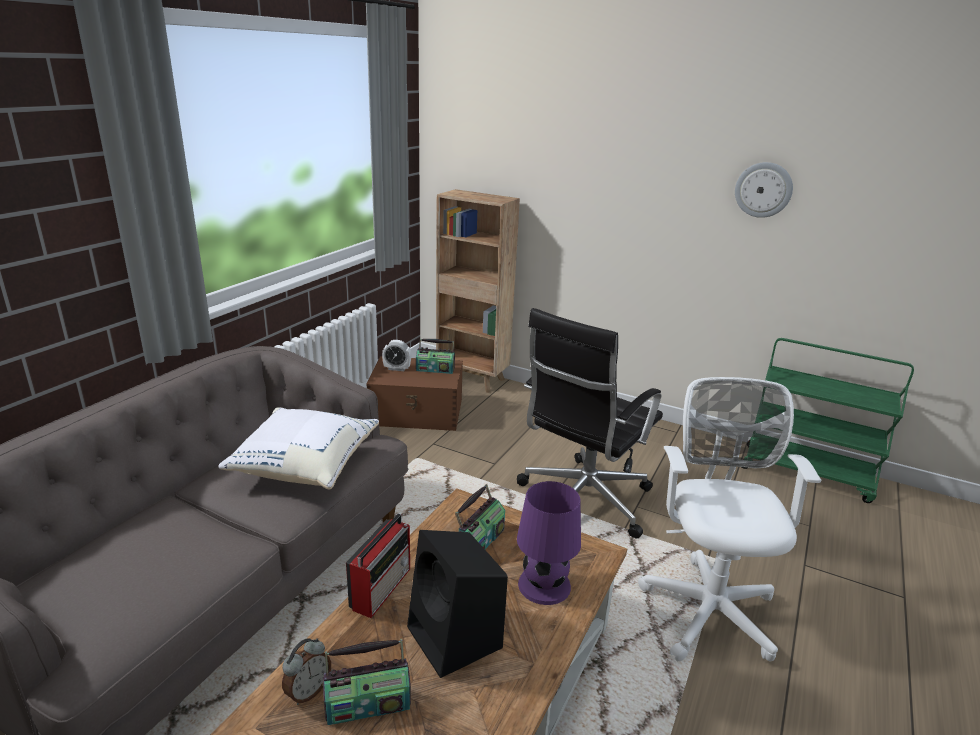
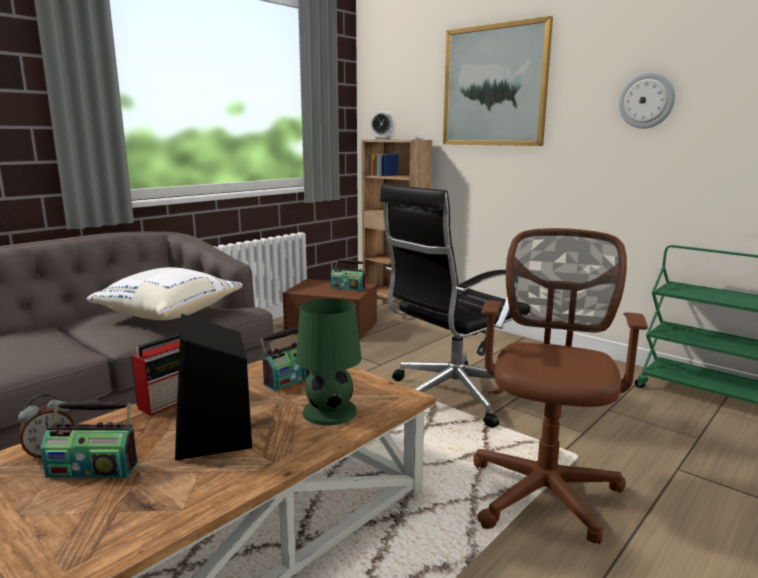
camera: 15 degrees right, 10 degrees down
alarm clock [382,340,411,371] -> alarm clock moved to [370,111,396,139]
purple table lamp [517,481,581,605] -> green table lamp [296,299,362,425]
white office chair [638,377,822,661] -> brown office chair [473,228,648,544]
none -> picture [443,16,553,146]

